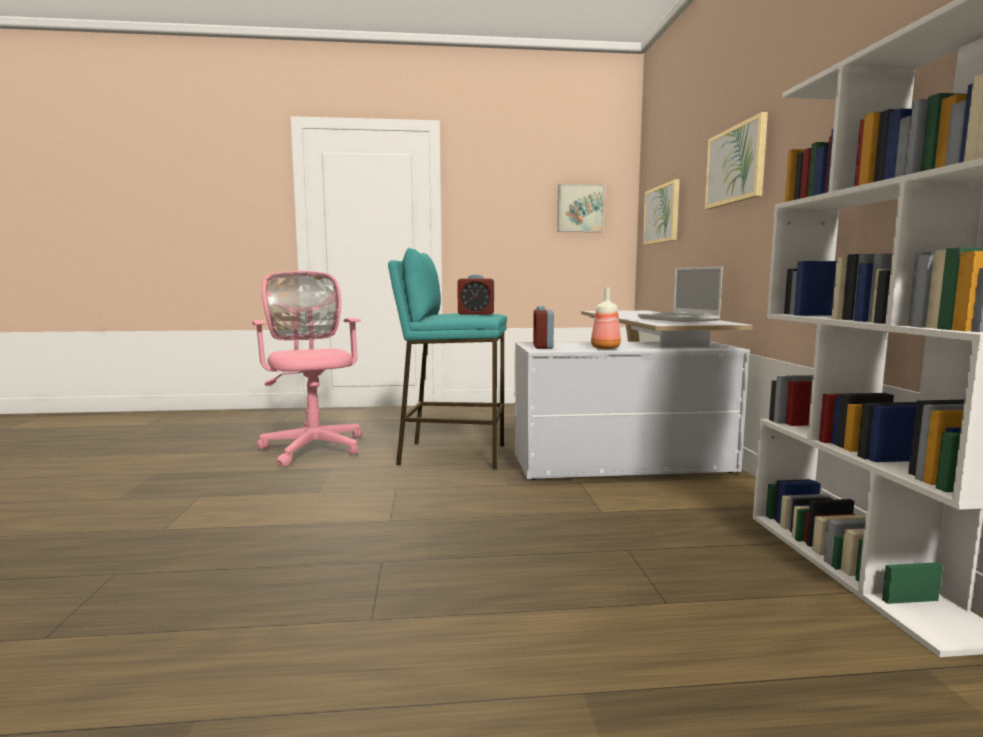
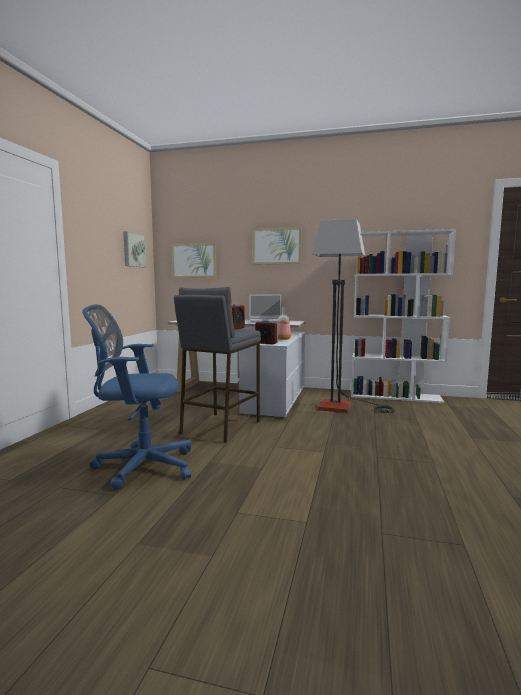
camera: 70 degrees left, 0 degrees up
pink office chair [252,271,362,467] -> blue office chair [82,304,191,490]
turquoise stool [388,248,507,470] -> grey stool [174,287,261,443]
none -> floor lamp [312,219,395,413]

